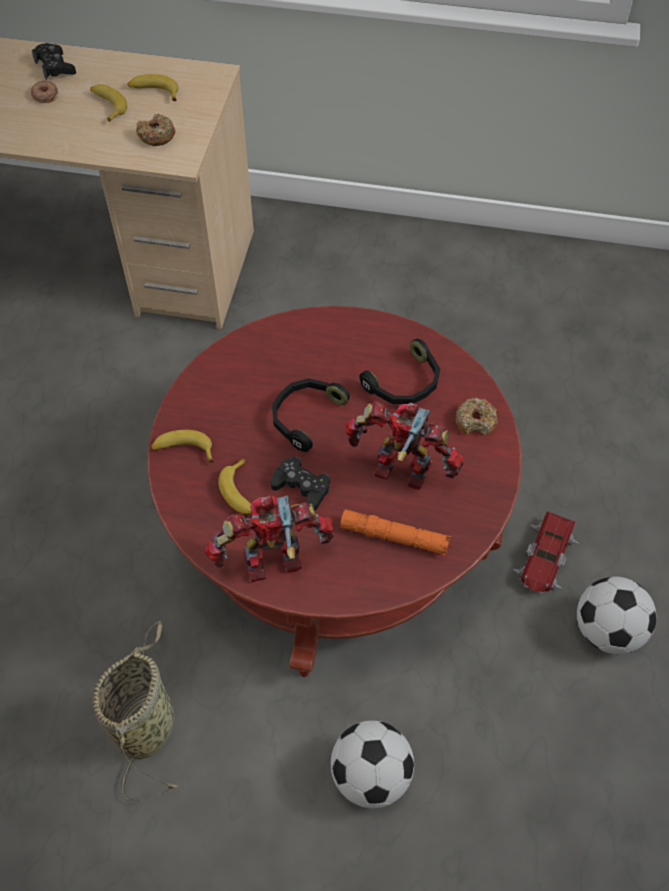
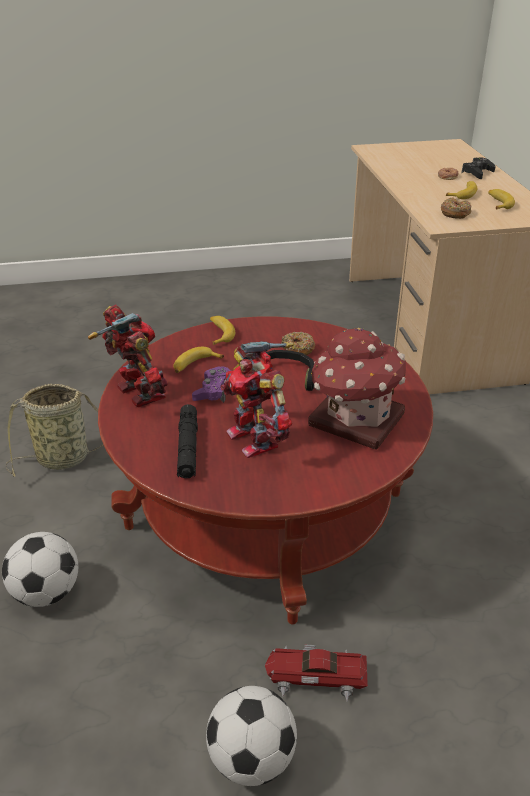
camera: 70 degrees right, 20 degrees down
black game controller [270,456,330,510] -> purple game controller [192,367,231,403]
orange flashlight [340,509,451,555] -> black flashlight [177,404,198,478]
toy robot [346,401,464,489] -> toy robot turned 150 degrees clockwise [221,341,294,458]
black headphones [359,338,440,405] -> toy house [308,328,406,450]
donut [456,397,498,435] -> donut moved to [281,332,315,355]

